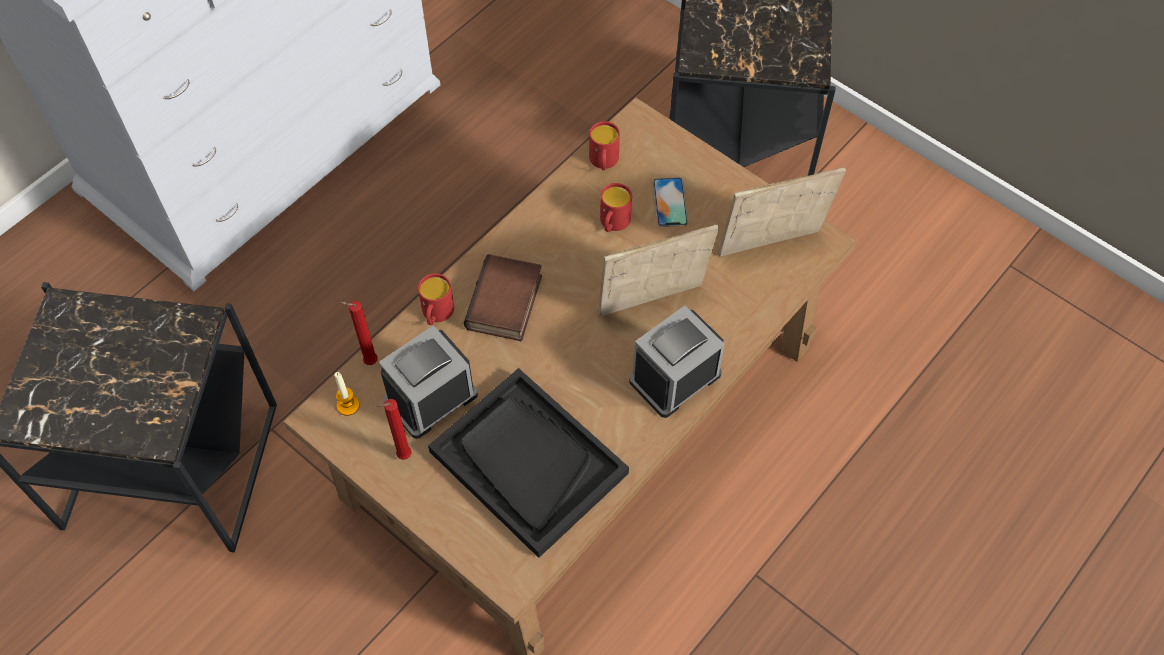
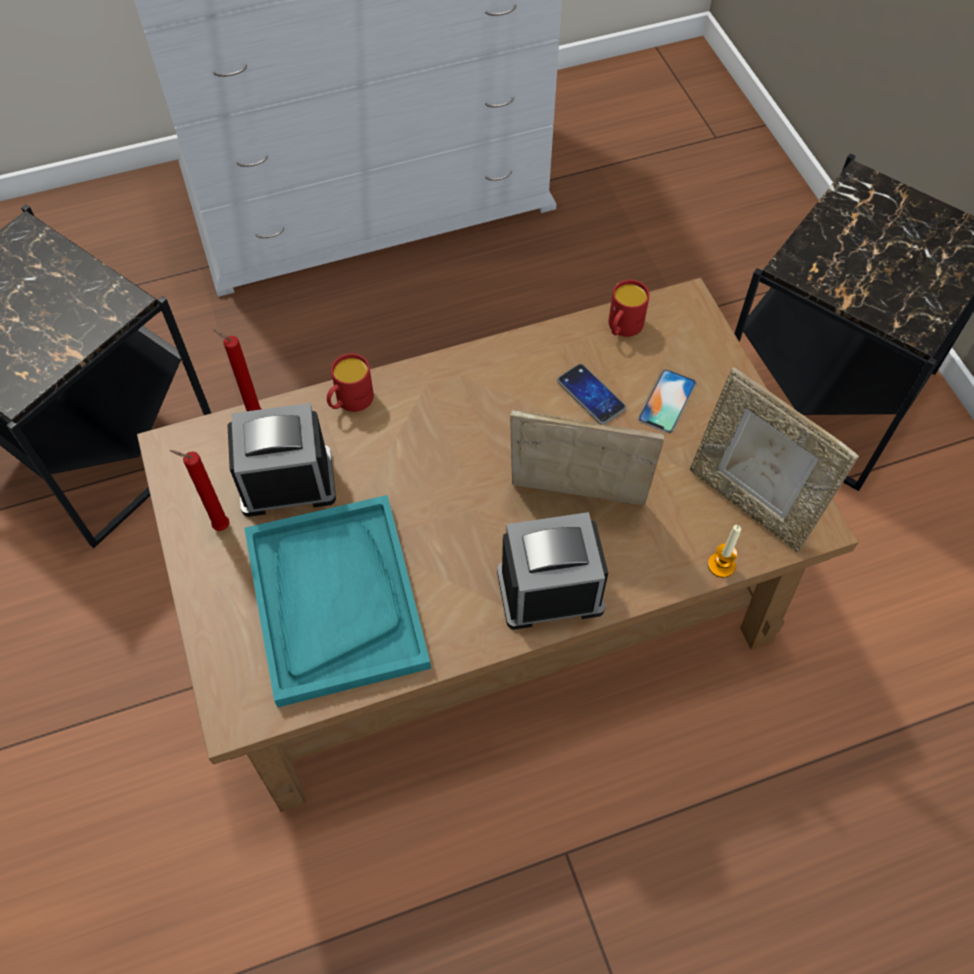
camera: 30 degrees right, 0 degrees up
candle [334,372,360,416] -> candle moved to [708,525,741,578]
black tray [428,368,629,558] -> turquoise tray [244,495,431,707]
book [464,254,542,341] -> none
red mug [600,183,632,232] -> phone [557,364,626,425]
picture frame [718,167,846,256] -> picture frame turned 150 degrees counterclockwise [690,367,859,552]

